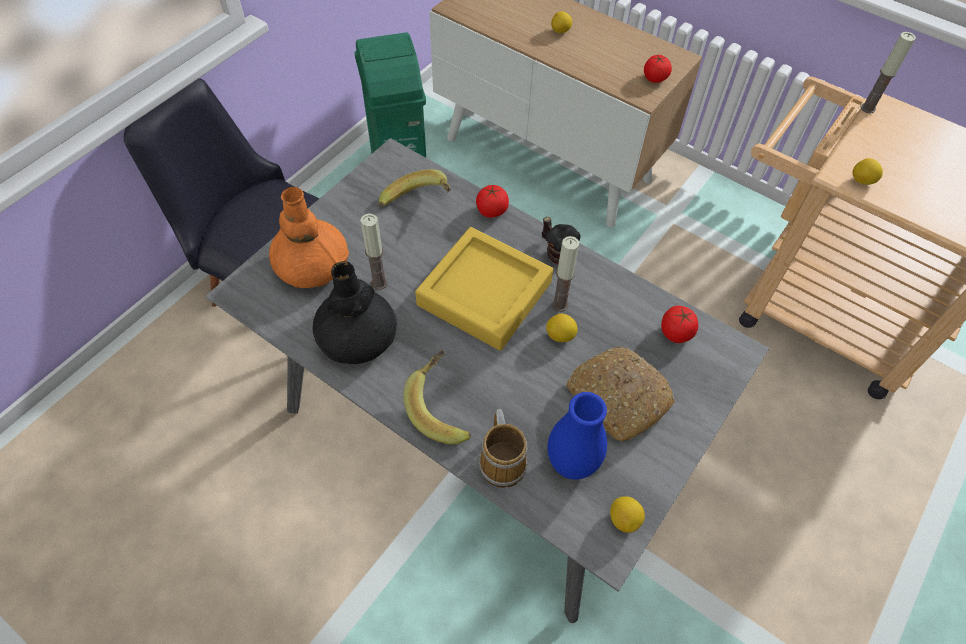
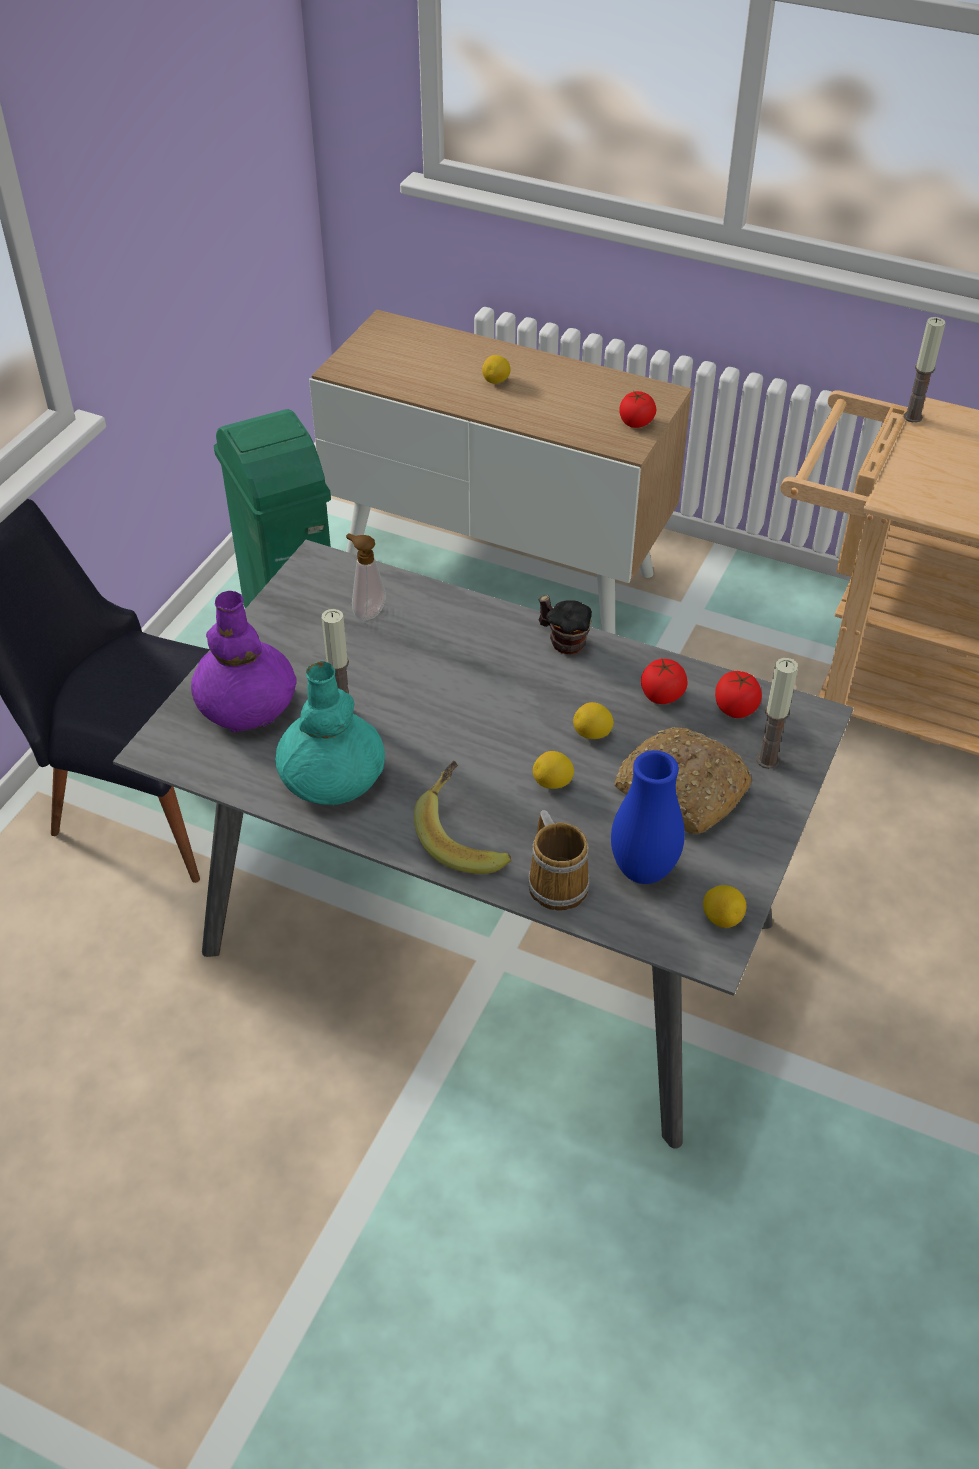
camera: 10 degrees left, 10 degrees down
orange vase [269,187,349,288] -> purple vase [191,591,297,732]
black vase [313,261,397,364] -> turquoise vase [275,661,385,806]
banana [379,169,451,207] -> soap dispenser [346,533,386,621]
yellow tray [415,227,553,351] -> none
tomato [476,185,509,218] -> tomato moved to [641,659,687,704]
candle [552,236,579,312] -> candle moved to [756,658,798,769]
lemon [853,158,883,185] -> lemon moved to [533,751,574,789]

